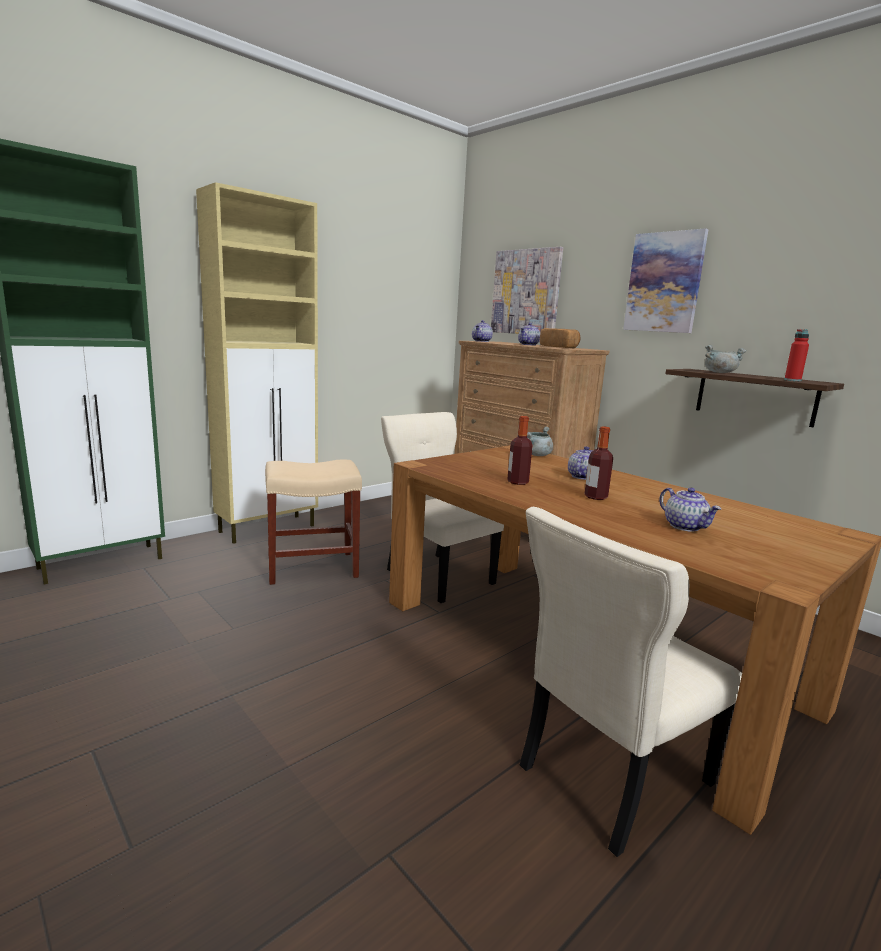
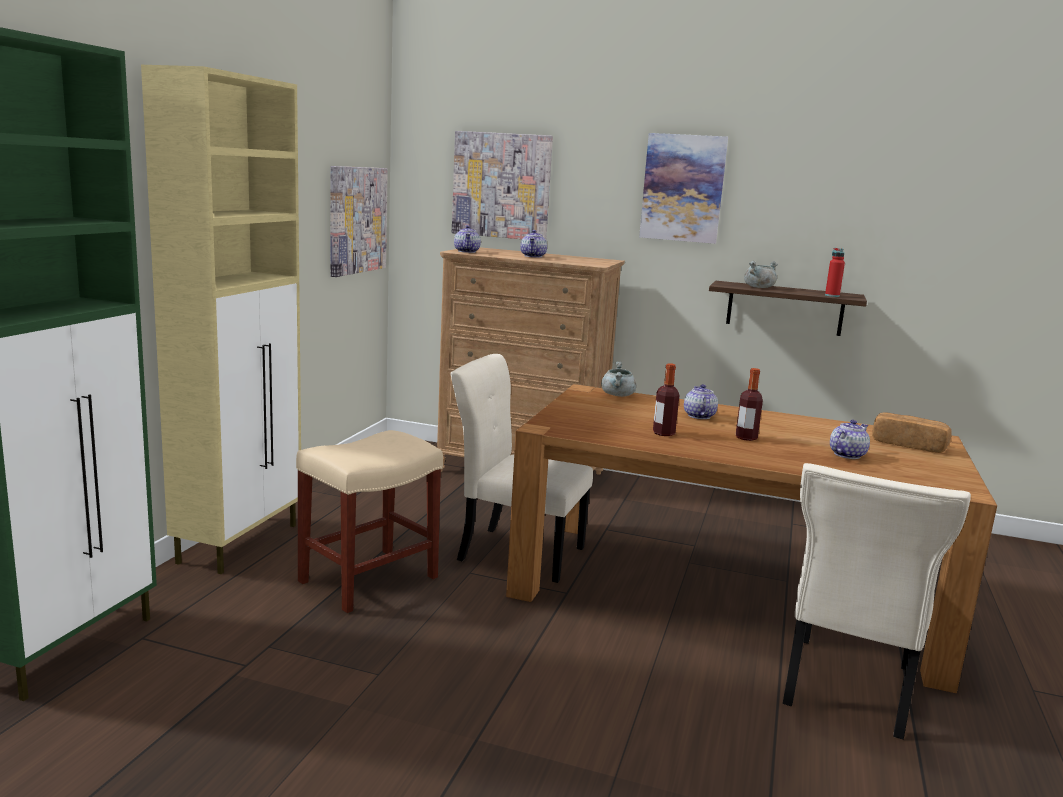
camera: 30 degrees left, 0 degrees up
bread [540,328,581,349] -> bread moved to [872,412,952,453]
teapot [659,488,721,532] -> teapot turned 75 degrees counterclockwise [830,420,870,459]
none -> picture [330,166,388,277]

